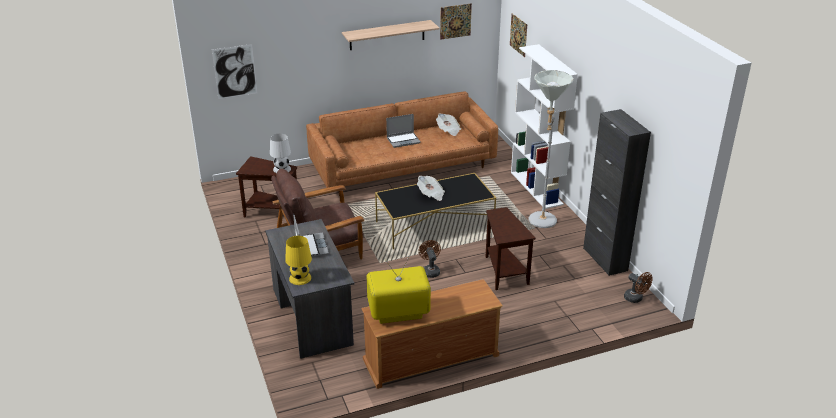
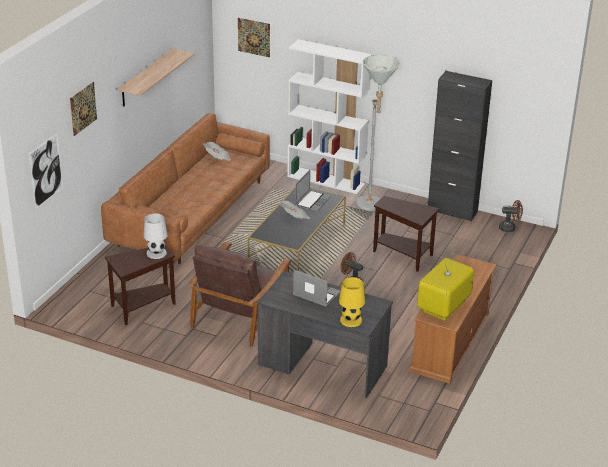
camera: 45 degrees left, 0 degrees up
laptop [386,114,421,148] -> laptop moved to [295,170,331,212]
picture [440,4,472,40] -> picture moved to [70,82,97,136]

